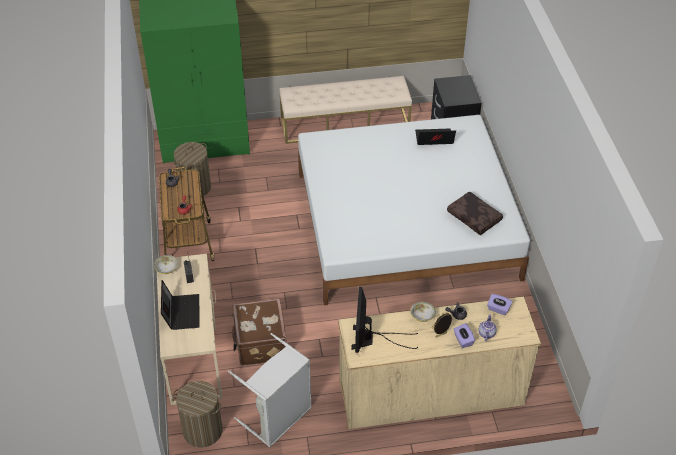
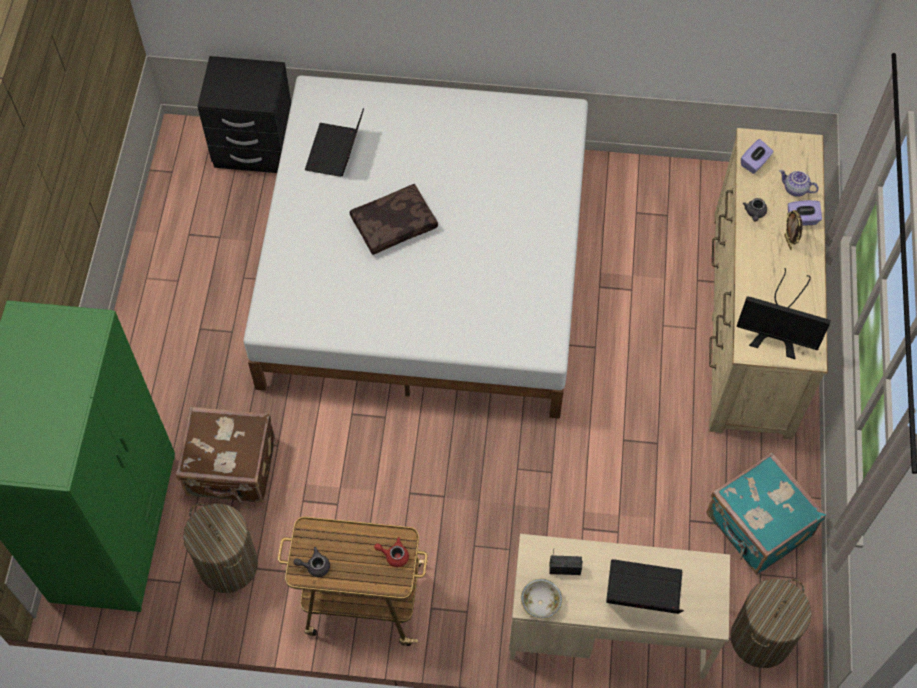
camera: 75 degrees left, 15 degrees up
grey laundry basket [228,333,312,447] -> turquoise suitcase [706,452,826,575]
brown suitcase [231,299,286,366] -> brown suitcase moved to [176,407,275,503]
beige bench [279,76,412,144] -> none
bowl [410,302,436,322] -> none
brown pillow [447,191,503,235] -> brown pillow moved to [349,184,438,255]

